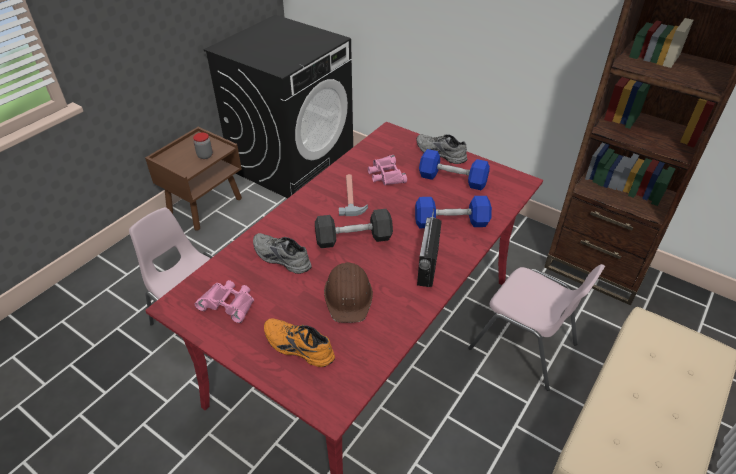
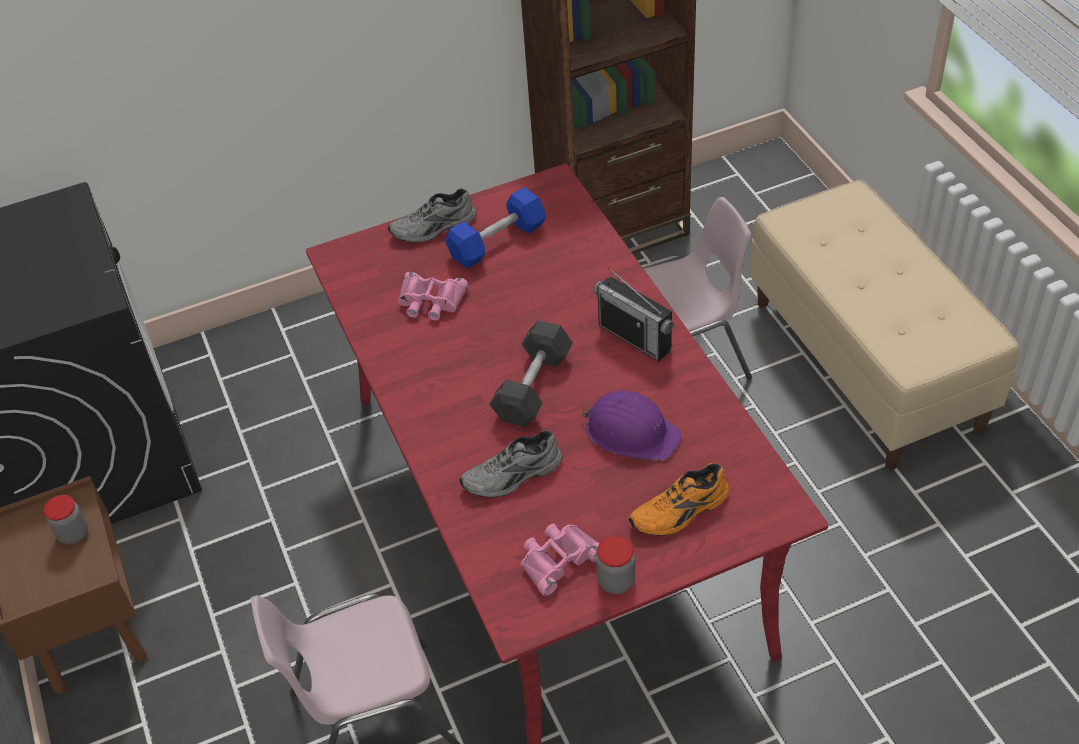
camera: 55 degrees left, 5 degrees up
brown hard hat [324,262,373,323] -> purple hard hat [582,391,682,461]
hammer [339,174,368,216] -> none
blue dumbbell [415,196,492,228] -> none
none -> jar [596,536,635,594]

